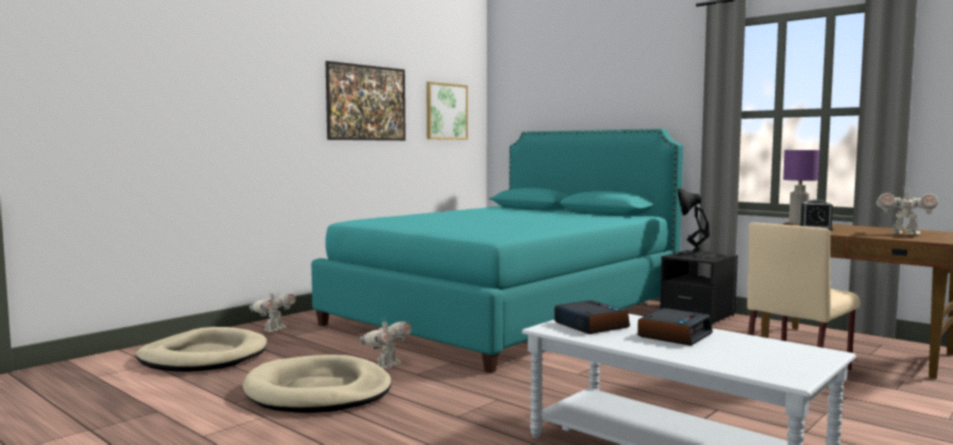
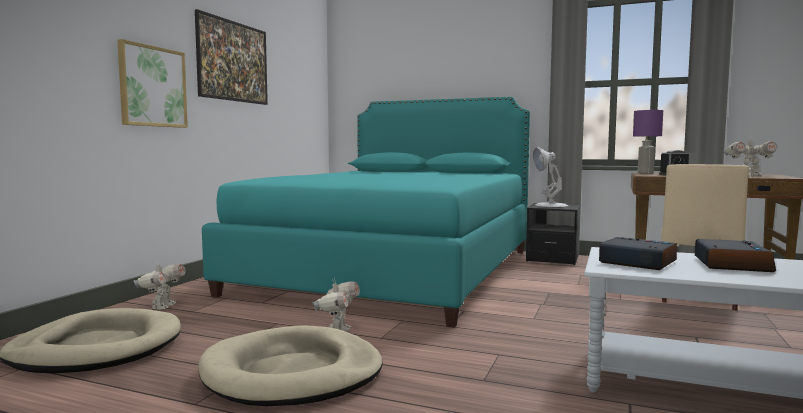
camera: 20 degrees left, 0 degrees up
picture [426,82,468,140] -> picture moved to [118,39,188,128]
black table lamp [678,188,717,258] -> white table lamp [533,147,568,207]

